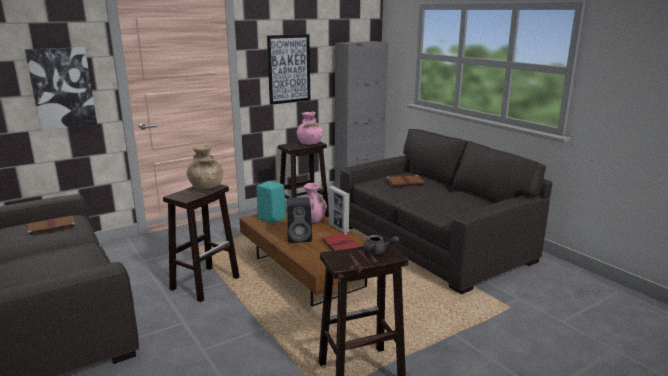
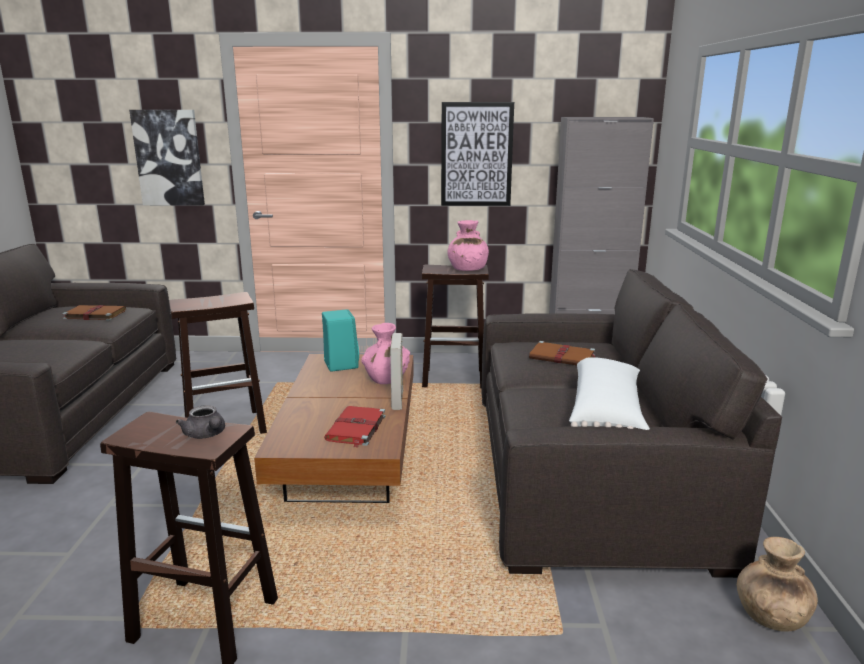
camera: 35 degrees right, 0 degrees up
brown vase [187,145,223,189] -> brown vase moved to [737,537,818,632]
black speaker [287,197,312,243] -> none
none -> white pillow [569,357,650,430]

